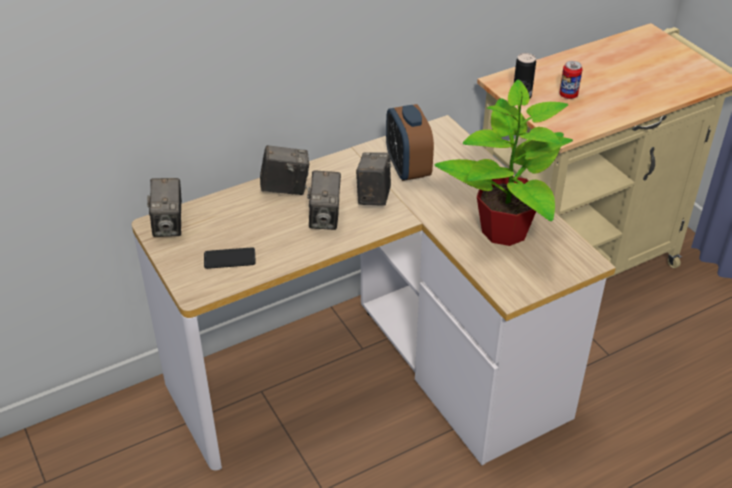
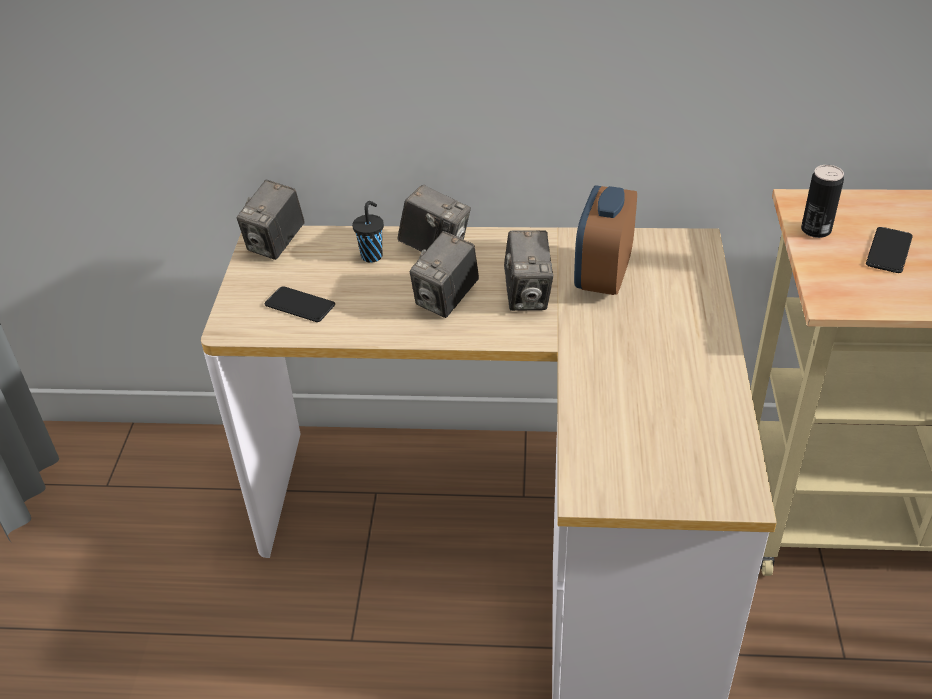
camera: 35 degrees right, 0 degrees up
camera [356,152,391,206] -> camera turned 135 degrees clockwise [504,230,553,311]
potted plant [435,79,573,246] -> none
can [559,61,583,99] -> phone [866,227,913,273]
none -> black cup [352,201,384,263]

